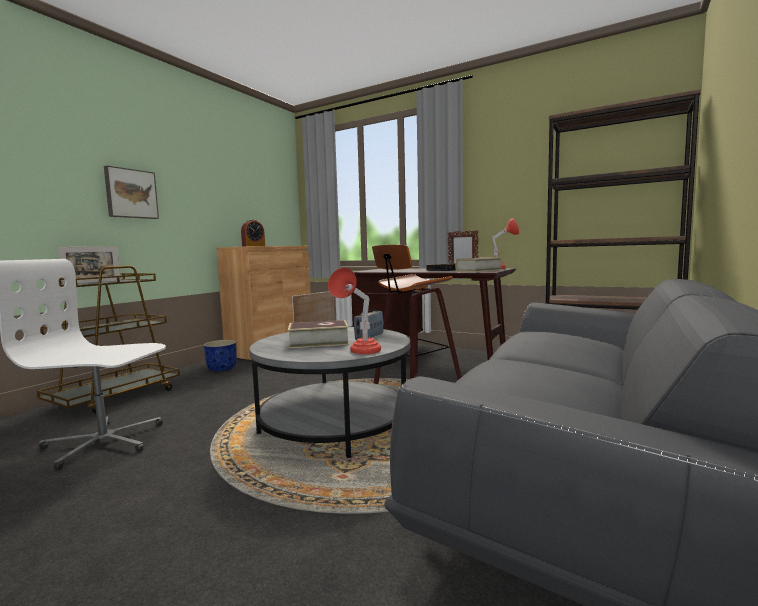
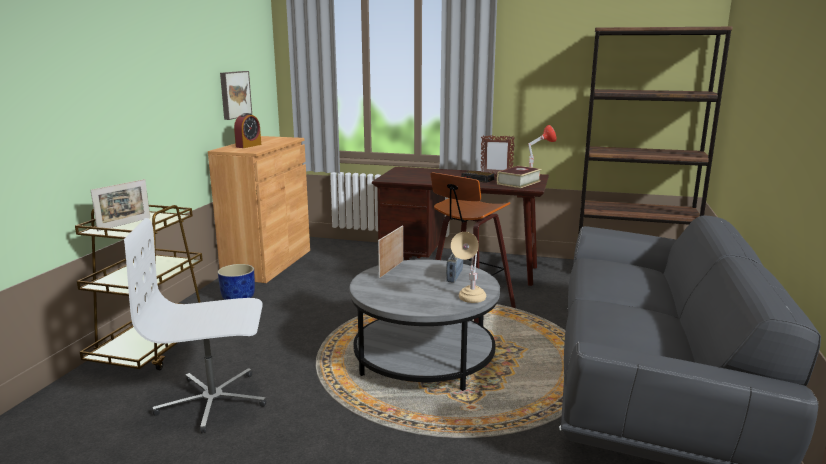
camera: 15 degrees left, 10 degrees up
picture [104,165,159,219] -> picture moved to [220,71,252,120]
book [288,320,349,348] -> none
red table lamp [328,268,381,354] -> beige table lamp [451,232,486,303]

